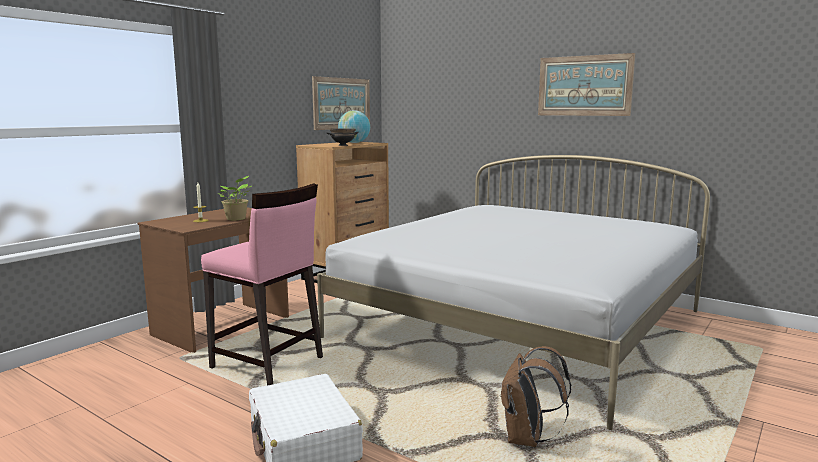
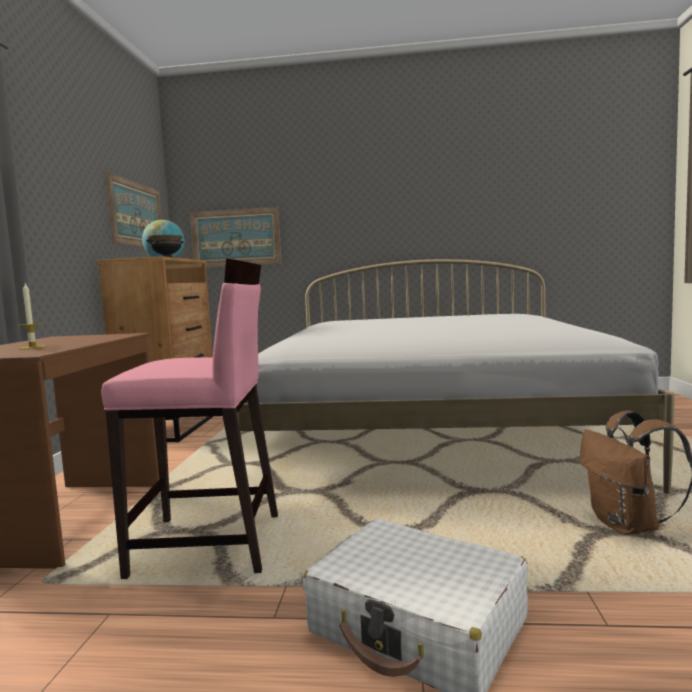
camera: 30 degrees left, 5 degrees down
potted plant [217,176,252,220] -> none
picture [538,53,635,116] -> picture moved to [190,207,282,267]

